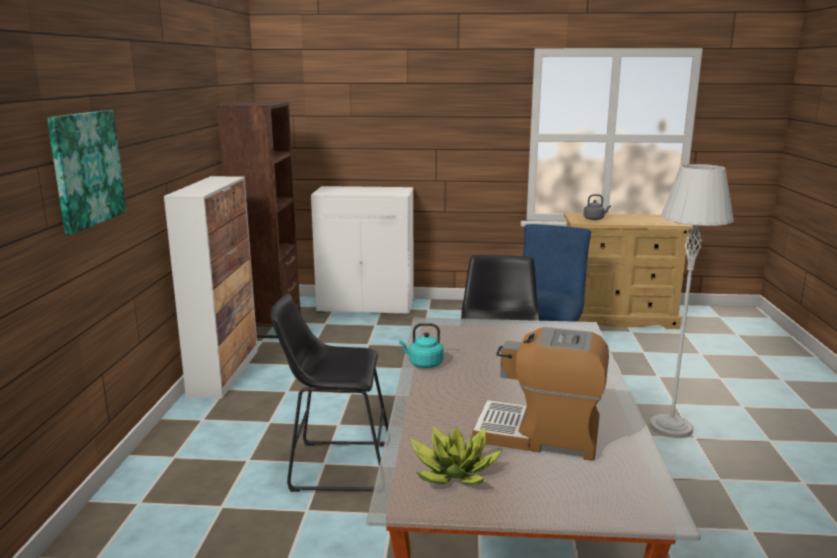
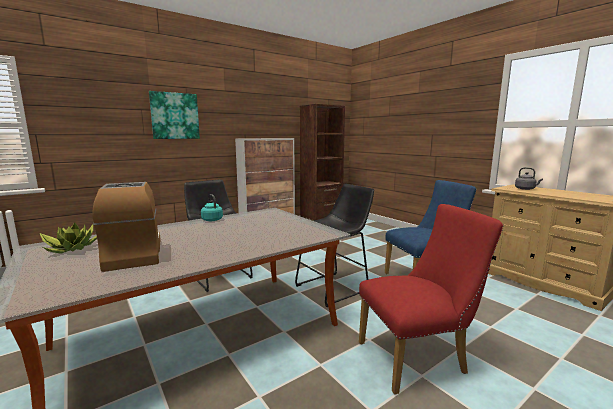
camera: 50 degrees right, 5 degrees down
white cabinet [311,186,414,315] -> none
grey floor lamp [650,164,734,438] -> red chair [359,204,503,394]

